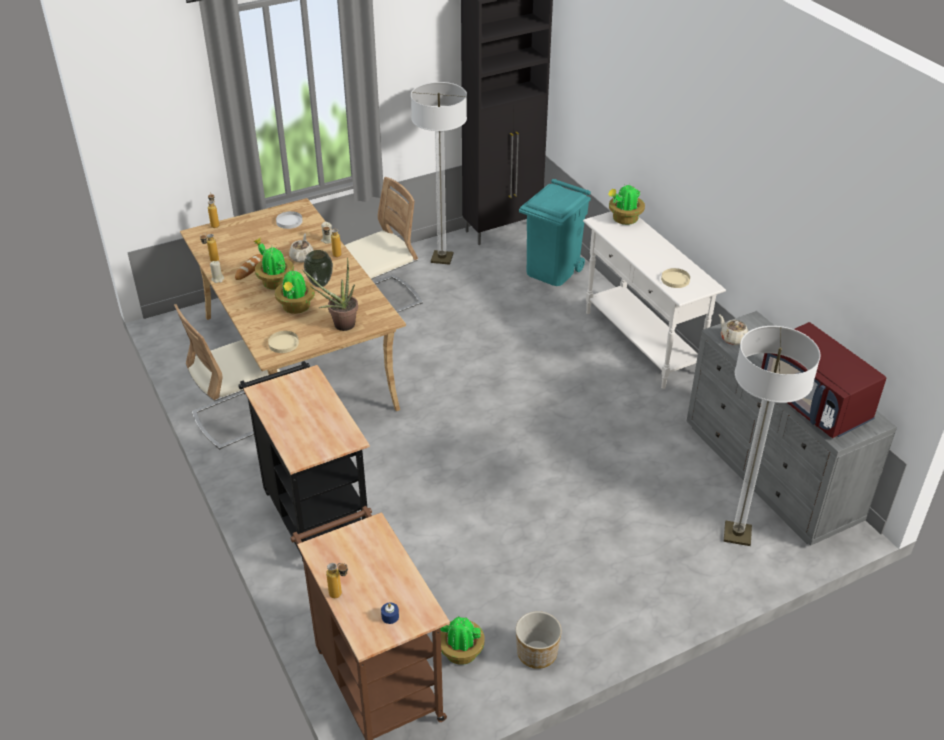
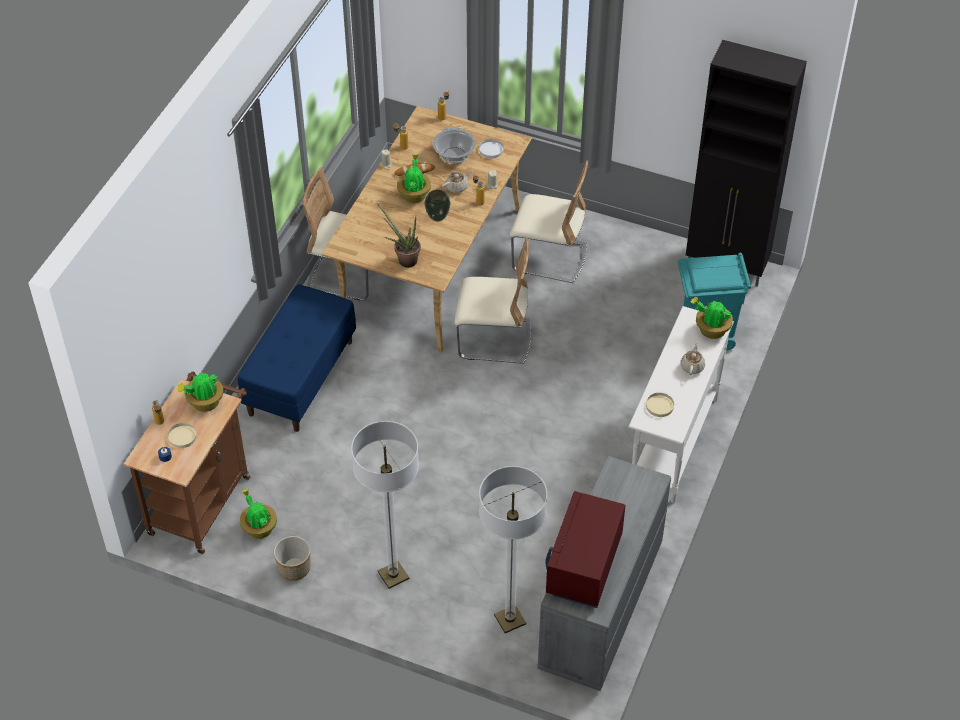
camera: 50 degrees right, 10 degrees up
black cart [238,361,370,561] -> blue bench [238,284,356,432]
beige plate [268,331,299,353] -> beige plate moved to [168,423,197,448]
potted plant [275,268,315,314] -> potted plant moved to [177,373,223,412]
floor lamp [411,82,467,265] -> floor lamp moved to [351,421,419,589]
beige teapot [719,314,748,345] -> beige teapot moved to [680,342,705,375]
none -> cooking pot [433,128,476,163]
none -> beige chair [454,238,531,364]

